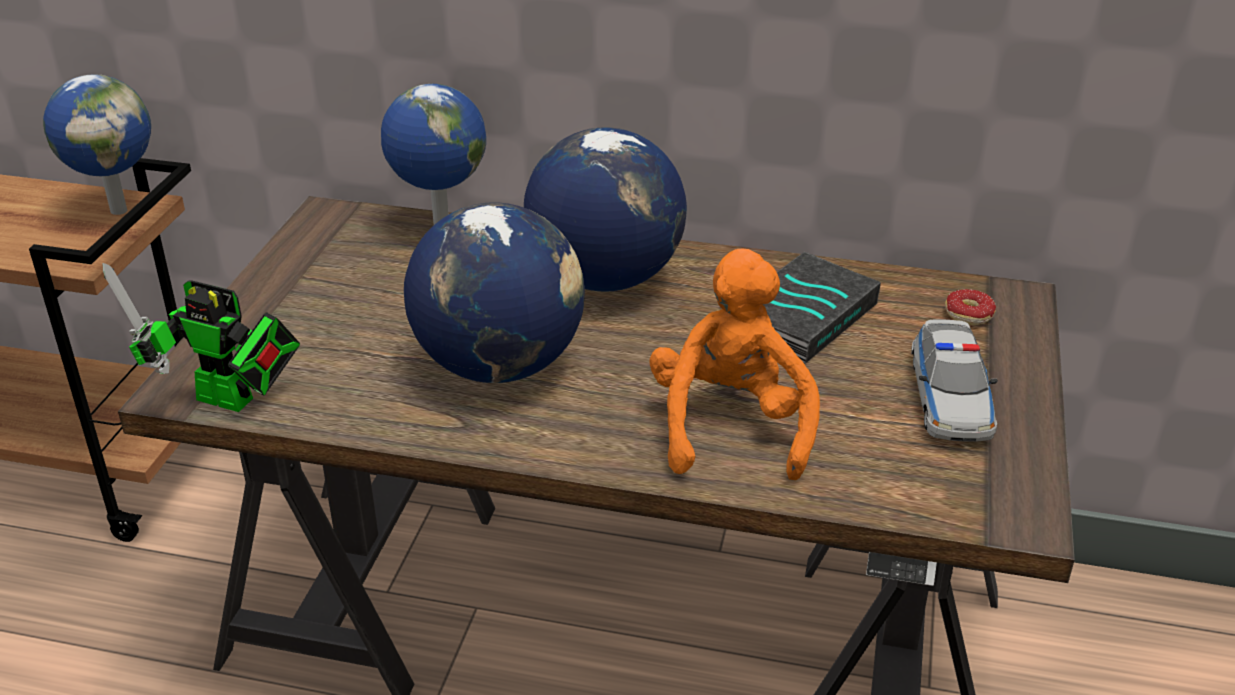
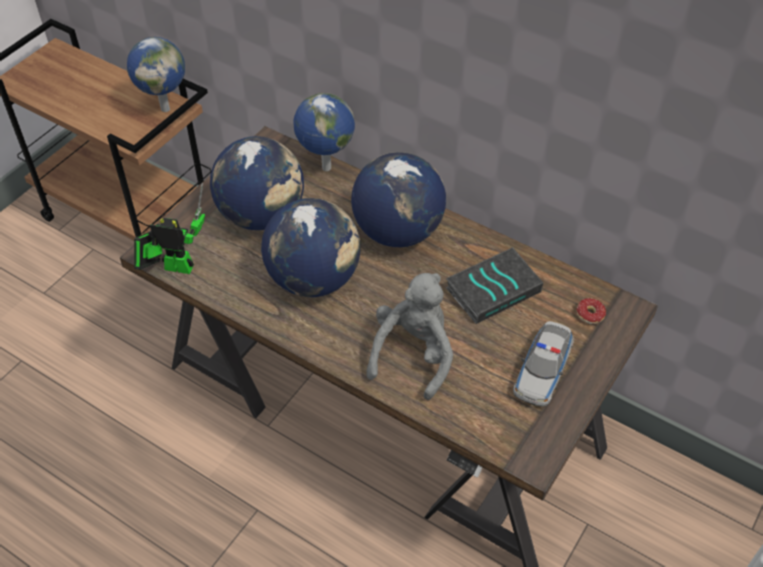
camera: 20 degrees right, 15 degrees up
toy robot [103,263,300,412] -> toy robot turned 150 degrees clockwise [134,183,205,274]
orange plush toy [649,249,820,480] -> grey plush toy [366,273,453,400]
none -> globe [210,136,304,230]

